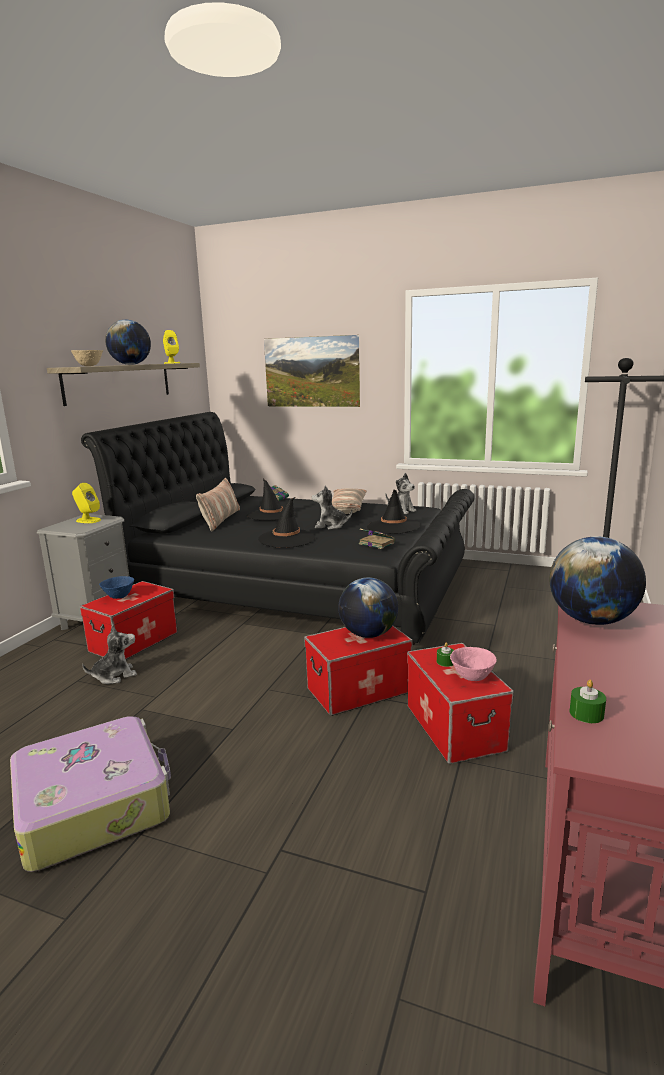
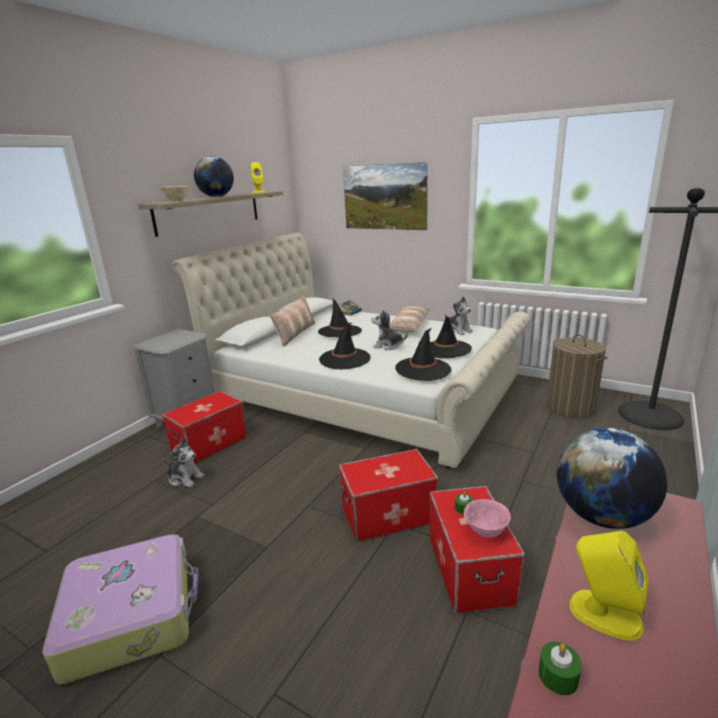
camera: 10 degrees right, 5 degrees up
yellow speaker [72,483,101,523] -> yellow speaker moved to [570,531,649,641]
black bed [81,412,475,645] -> beige bed [172,233,530,469]
plush toy [82,624,137,684] -> plush toy turned 45 degrees clockwise [163,438,204,487]
blue bowl [99,576,134,599] -> none
globe [338,578,398,638] -> none
book [359,529,395,549] -> black hat [395,328,452,381]
none -> laundry basket [547,334,608,419]

